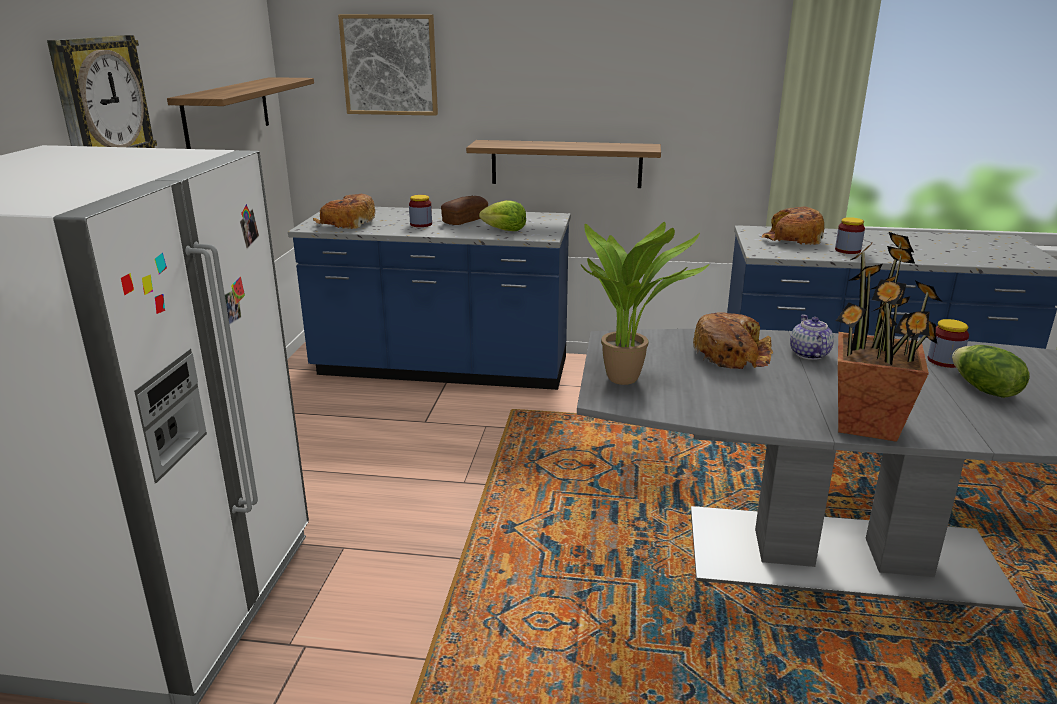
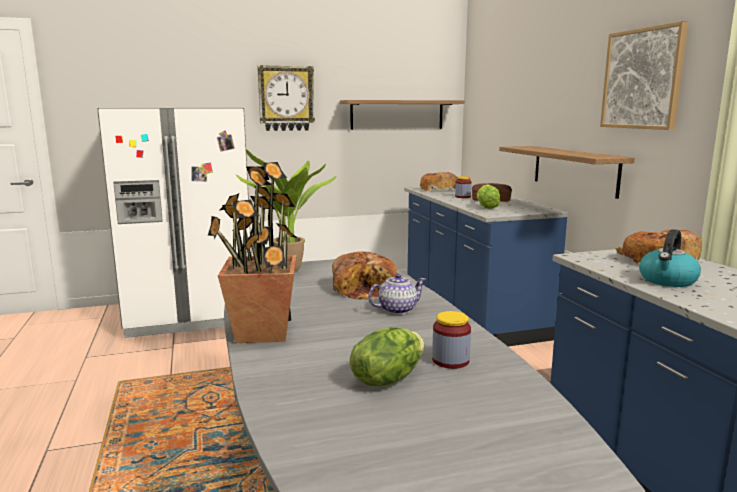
camera: 65 degrees right, 10 degrees down
picture [338,14,438,116] -> picture moved to [600,21,688,130]
jar [835,217,865,254] -> kettle [639,229,701,287]

